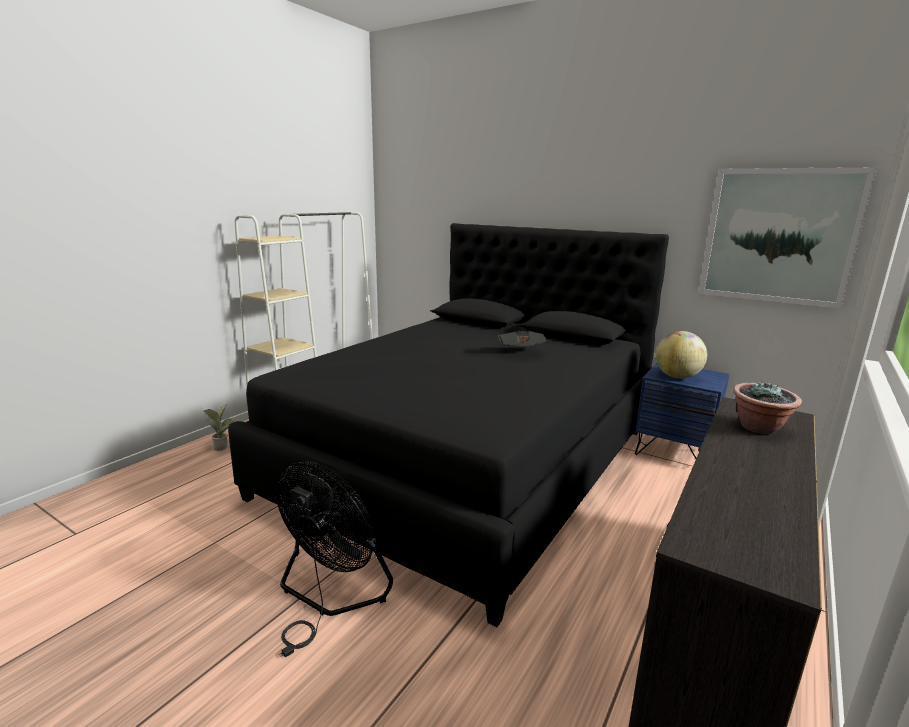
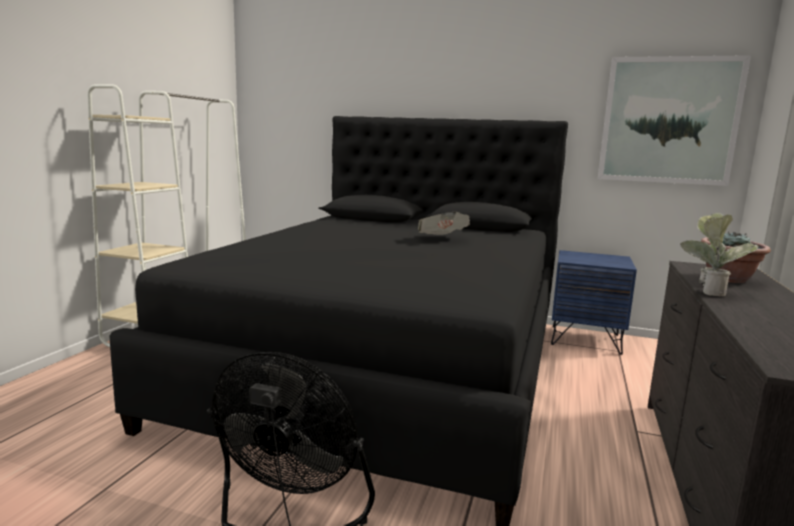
camera: 15 degrees left, 5 degrees down
potted plant [203,404,234,451] -> potted plant moved to [680,213,758,296]
globe [655,331,707,379] -> none

